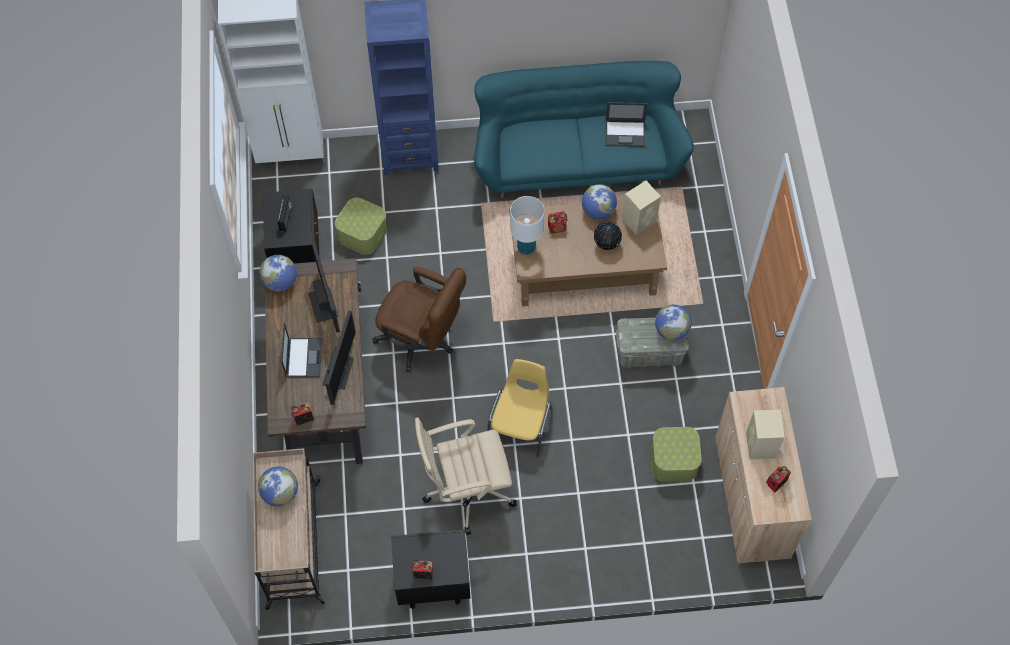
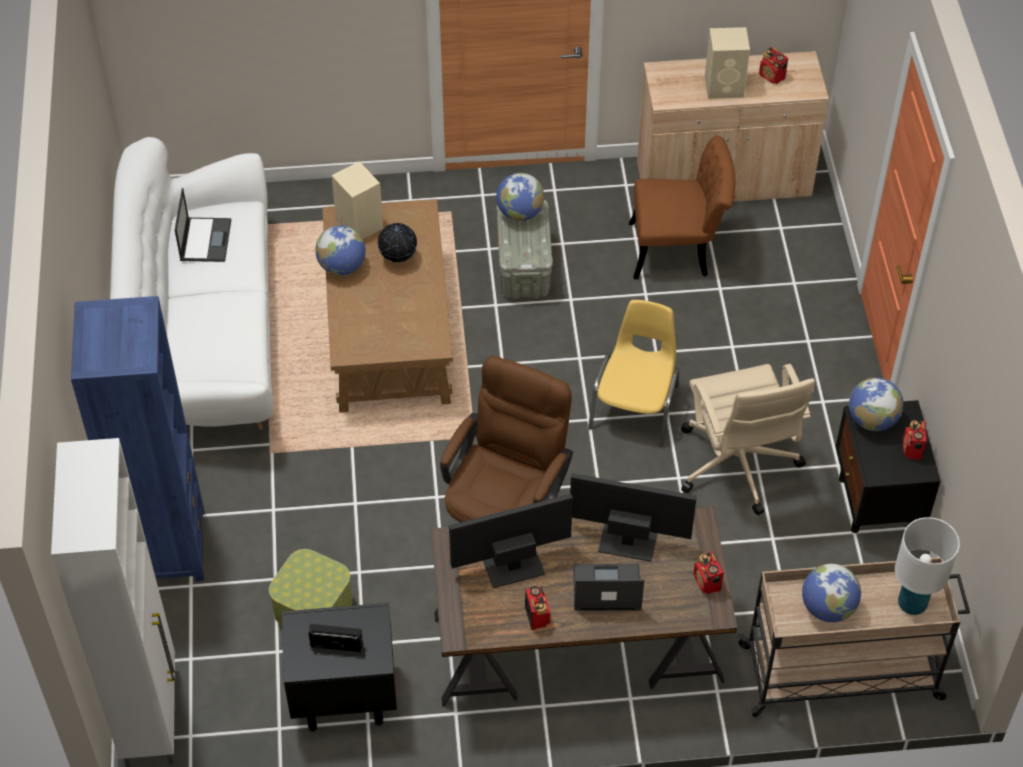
camera: 90 degrees left, 10 degrees down
globe [259,255,297,292] -> globe moved to [849,378,904,431]
turquoise sofa [474,61,694,198] -> white sofa [110,137,273,430]
yellow chair [487,359,552,457] -> yellow chair turned 90 degrees clockwise [588,300,679,446]
white table lamp [510,196,544,255] -> white table lamp moved to [895,517,960,615]
radio [548,211,567,234] -> radio moved to [525,586,550,630]
storage box [651,427,702,482] -> brown chair [629,136,735,279]

